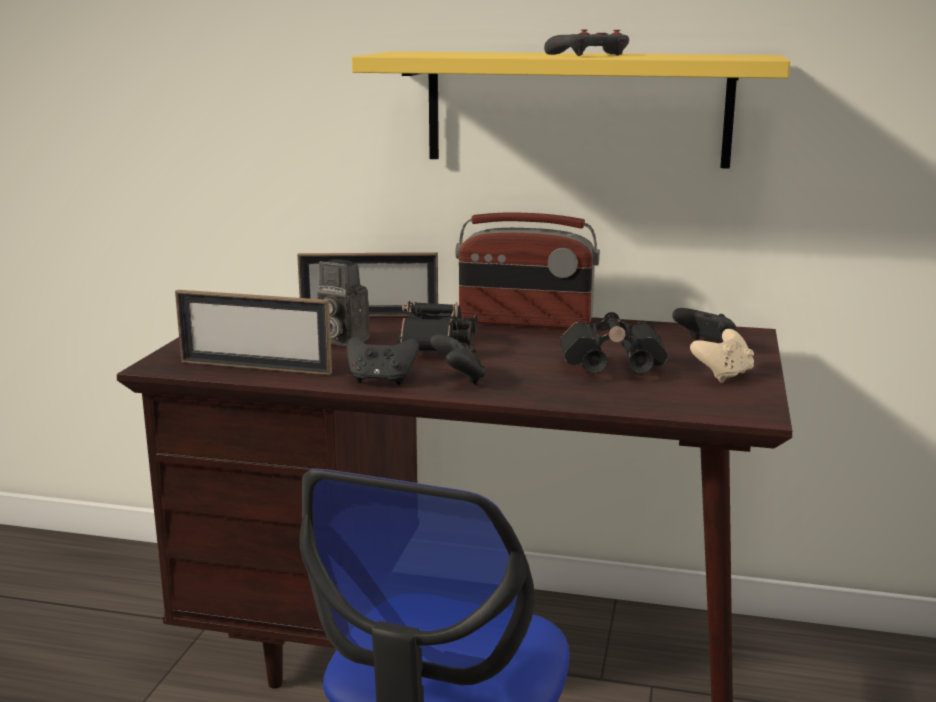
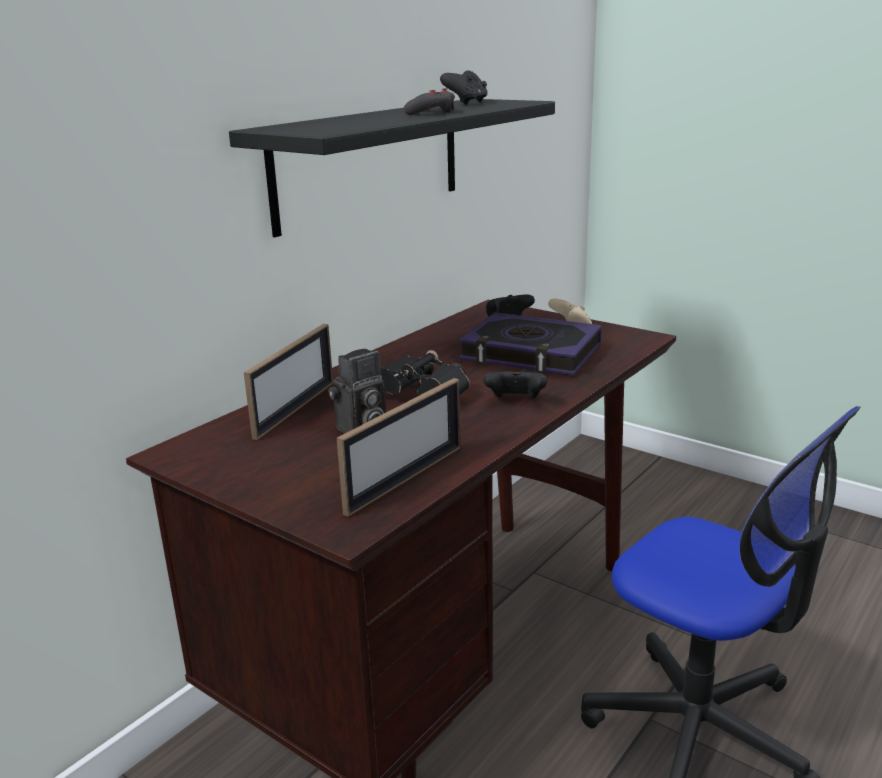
camera: 65 degrees left, 5 degrees up
black game controller [347,336,419,385] -> black game controller moved to [440,71,488,105]
yellow shelf [352,52,790,169] -> black shelf [229,99,555,237]
radio [455,212,600,329] -> none
black binoculars [560,312,668,375] -> book [459,312,602,376]

